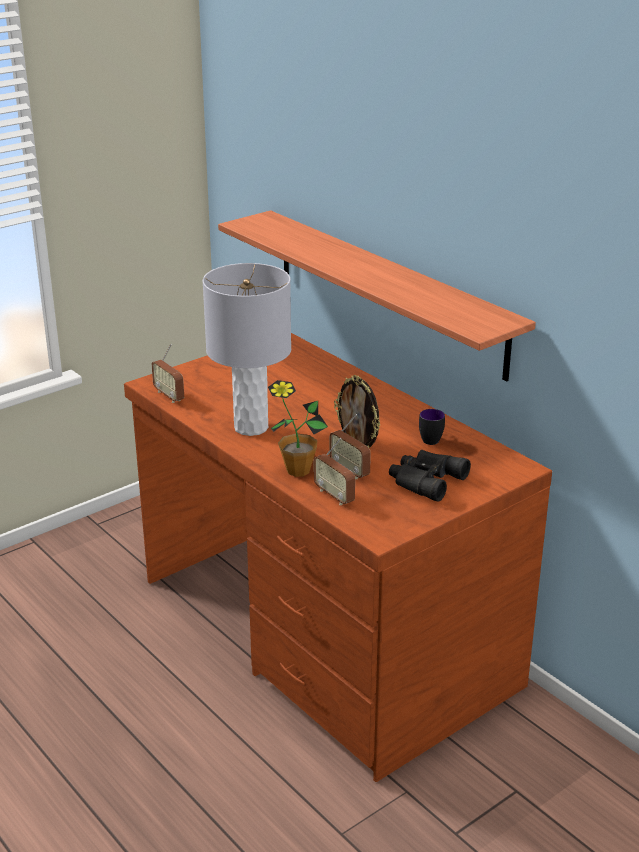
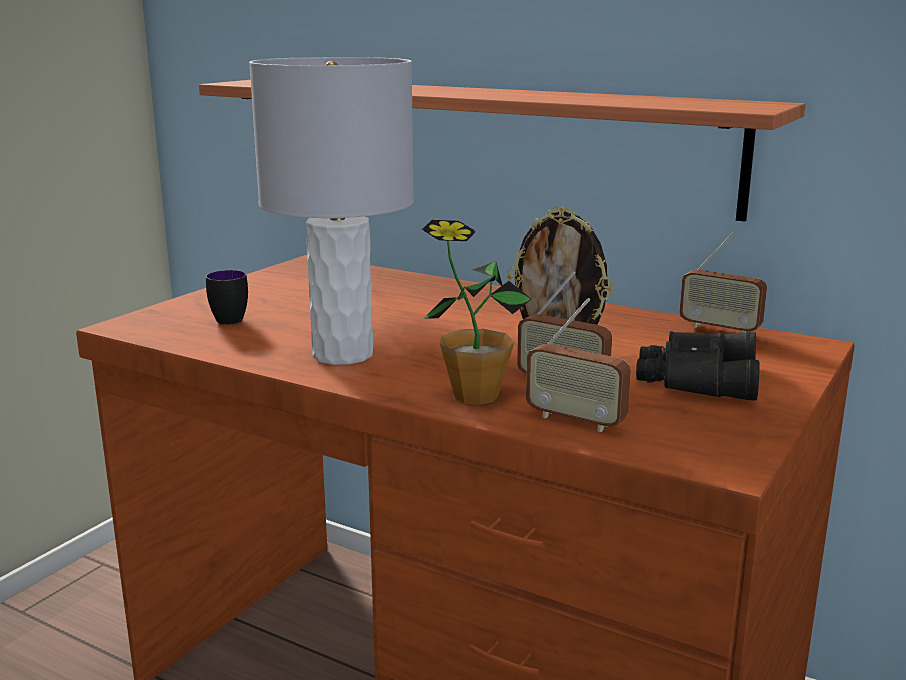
camera: 20 degrees left, 10 degrees down
radio [152,344,184,403] -> radio moved to [679,232,767,333]
mug [419,409,445,445] -> mug moved to [206,270,248,325]

